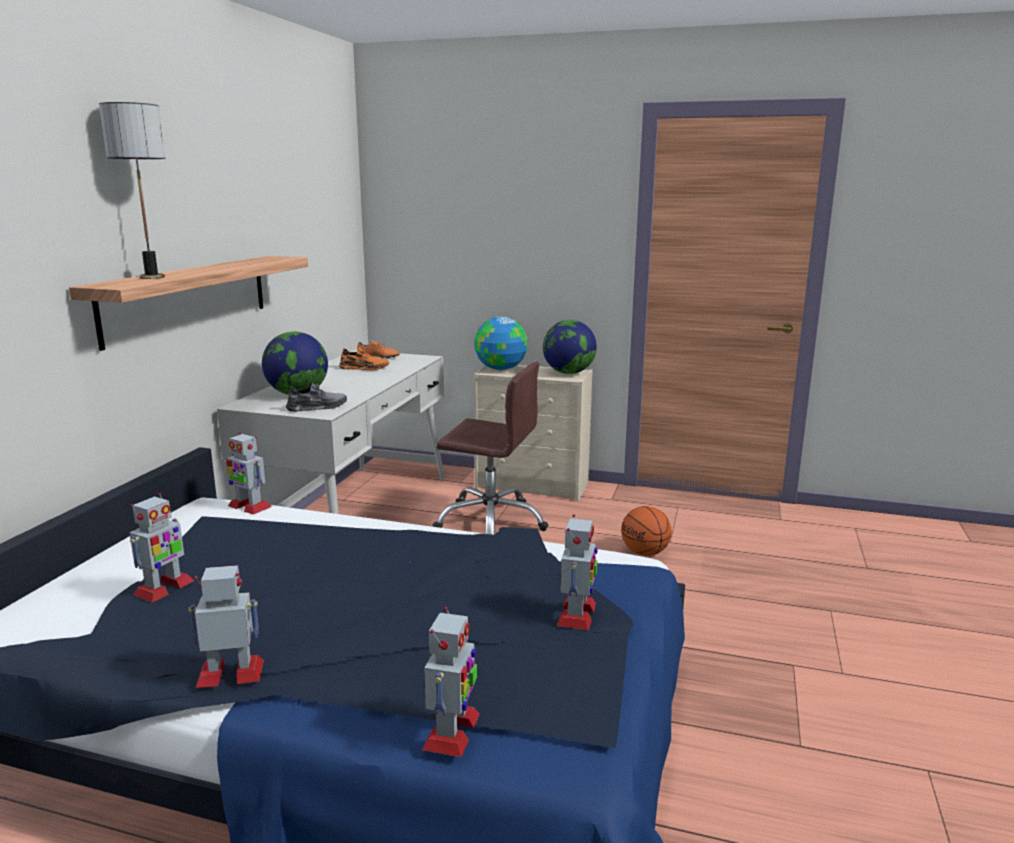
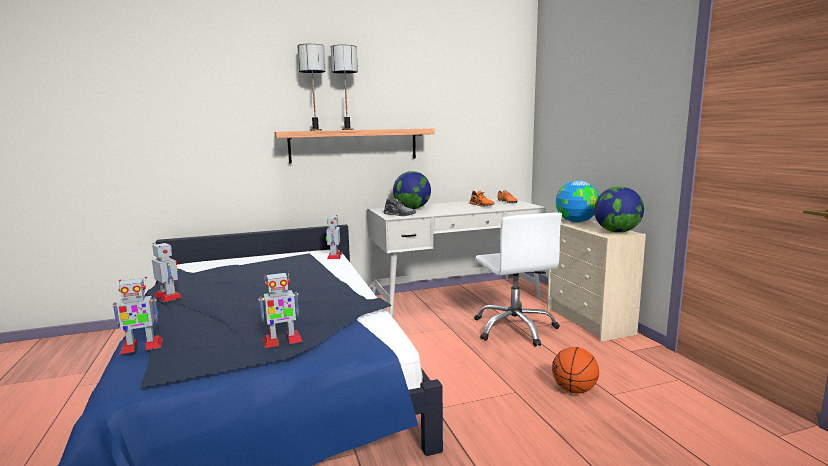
camera: 55 degrees right, 5 degrees down
toy robot [129,493,194,603] -> none
brown office chair [432,362,548,535] -> white office chair [474,212,562,347]
none -> table lamp [331,45,358,130]

